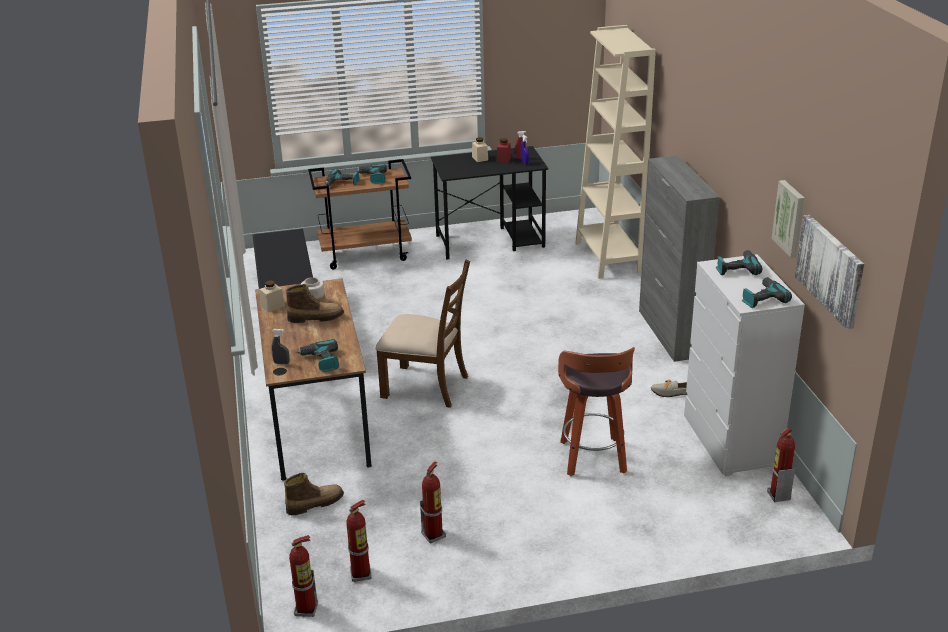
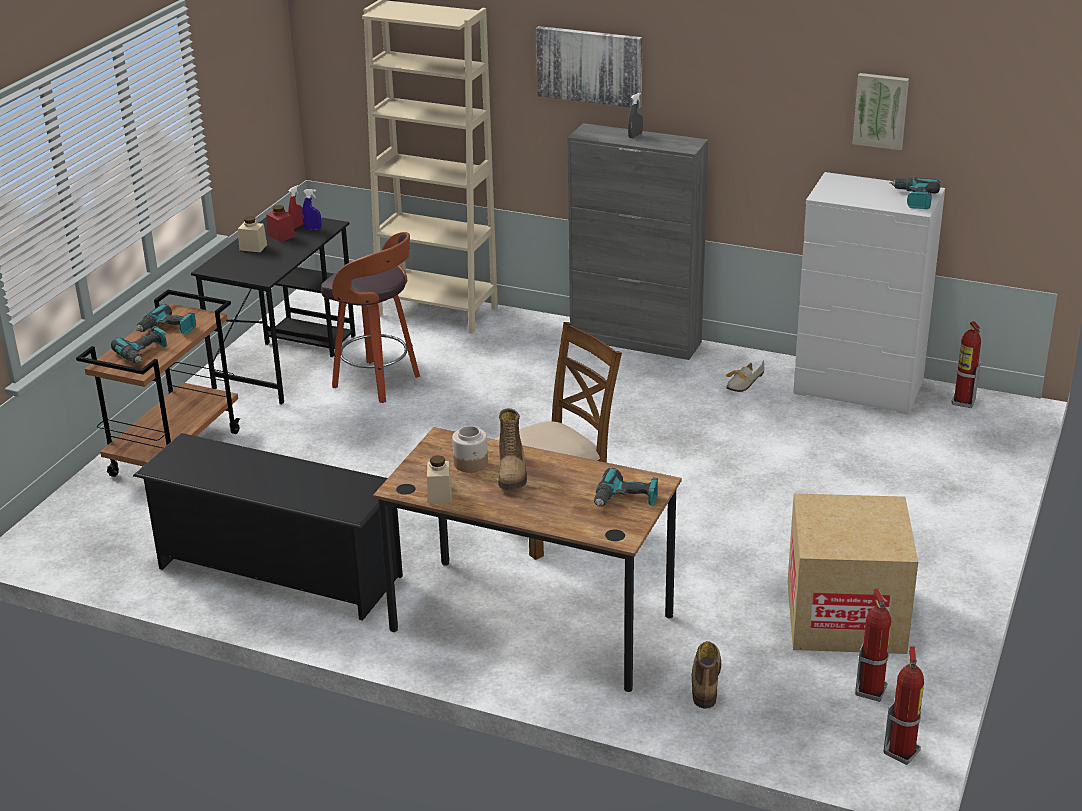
camera: 55 degrees left, 0 degrees up
grey spray bottle [271,329,289,364] -> grey spray bottle moved to [628,93,643,138]
boot [286,284,344,323] -> boot turned 150 degrees clockwise [498,408,527,490]
fire extinguisher [420,461,446,543] -> cardboard box [788,494,918,654]
stool [558,347,635,477] -> stool moved to [321,232,420,403]
power drill [716,250,763,275] -> none
picture [795,215,864,329] -> picture moved to [536,26,642,109]

